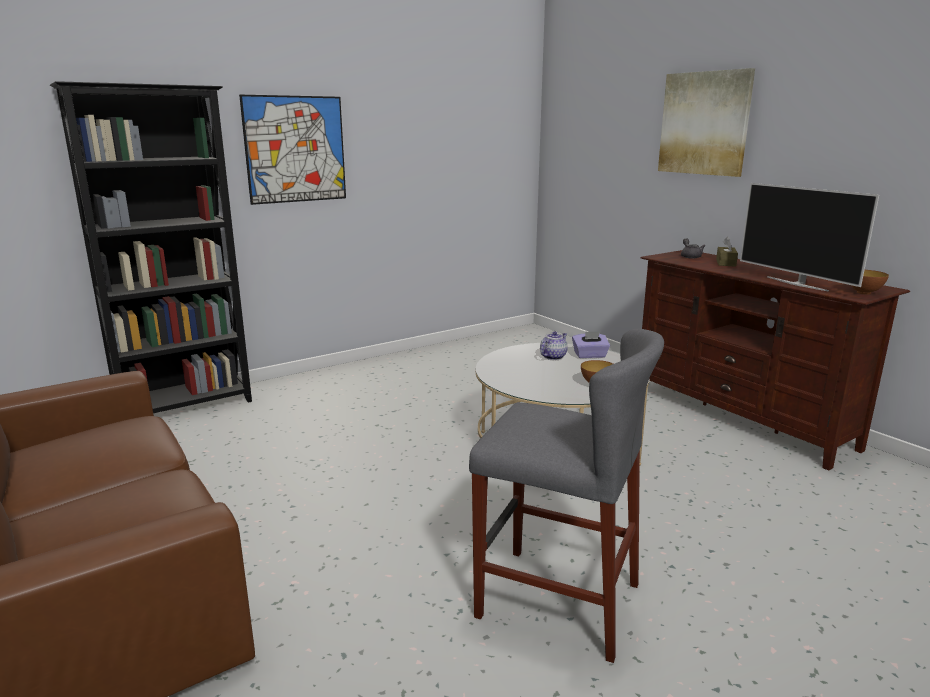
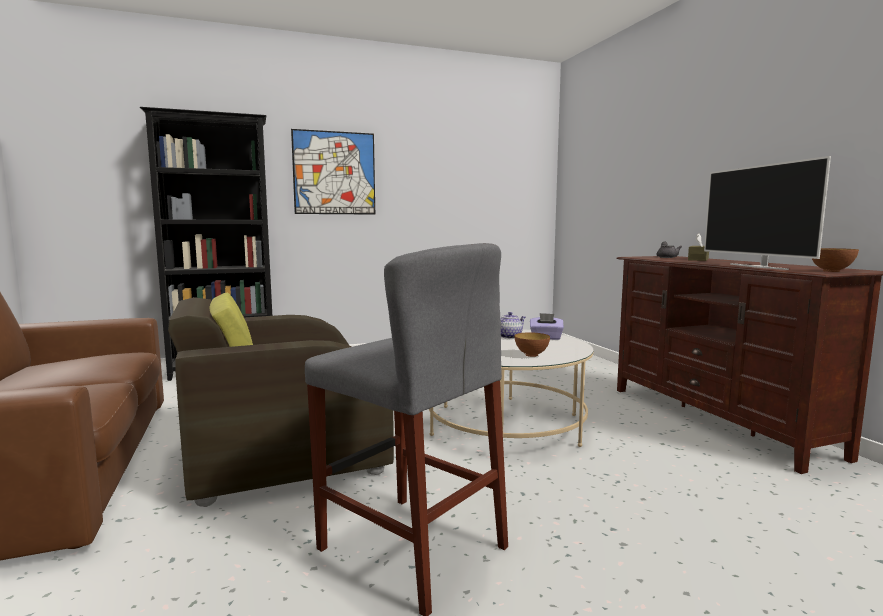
camera: 15 degrees right, 10 degrees down
picture [658,68,755,177] -> none
none -> brown armchair [168,293,394,507]

